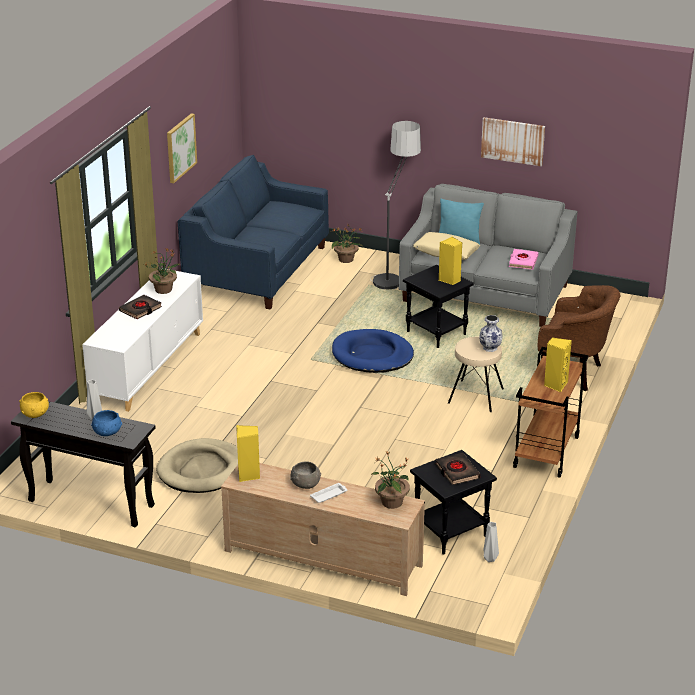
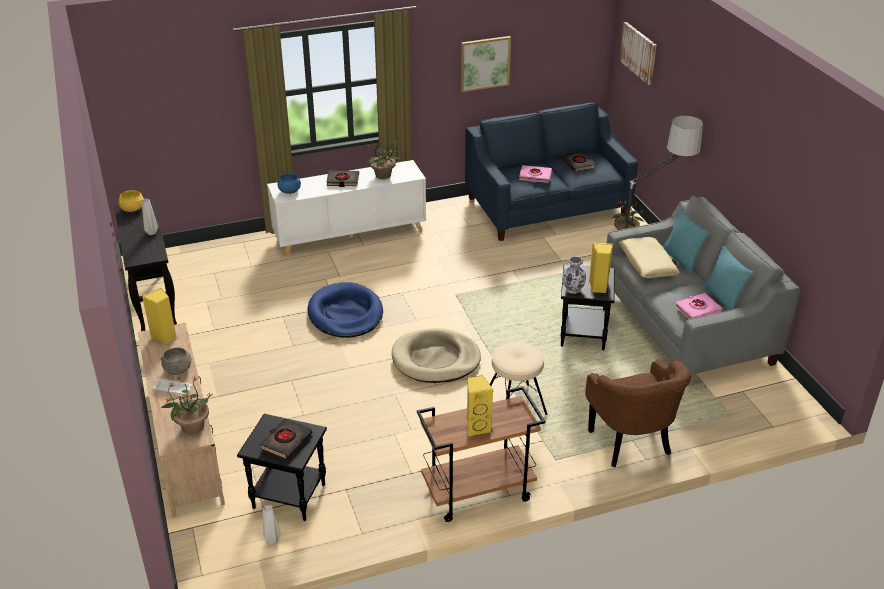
camera: 50 degrees right, 5 degrees up
blue bowl [92,410,122,436] -> blue bowl moved to [277,173,301,194]
beige dog bed [156,438,238,493] -> beige dog bed moved to [392,328,481,383]
blue dog bed [332,329,414,373] -> blue dog bed moved to [307,282,383,338]
vase [479,315,502,352] -> vase moved to [562,256,586,294]
picture [481,117,545,166] -> picture moved to [620,22,656,85]
none -> pink book [519,165,552,183]
none -> black book [562,151,596,172]
none -> turquoise pillow [702,246,753,311]

